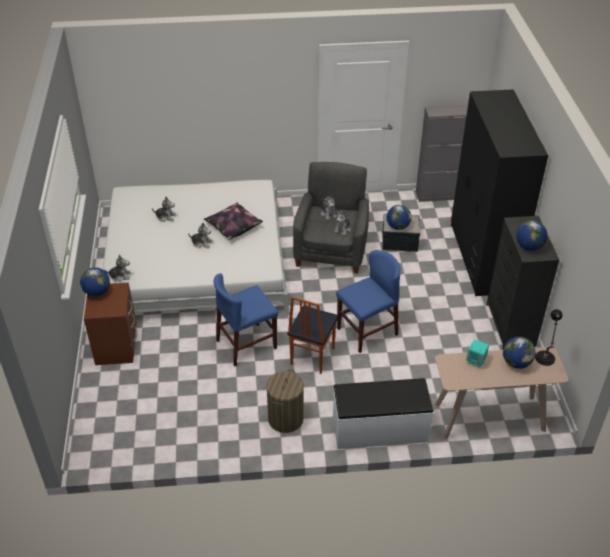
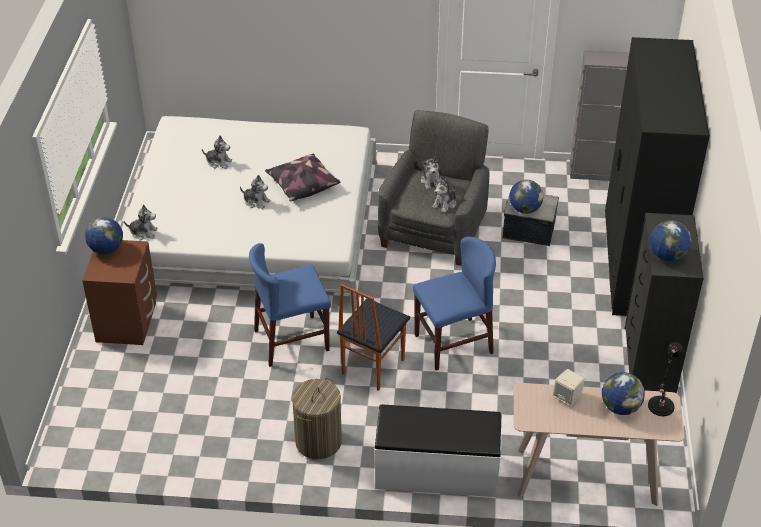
camera: 10 degrees right, 0 degrees up
turquoise speaker [466,340,489,367] -> beige speaker [553,369,585,407]

